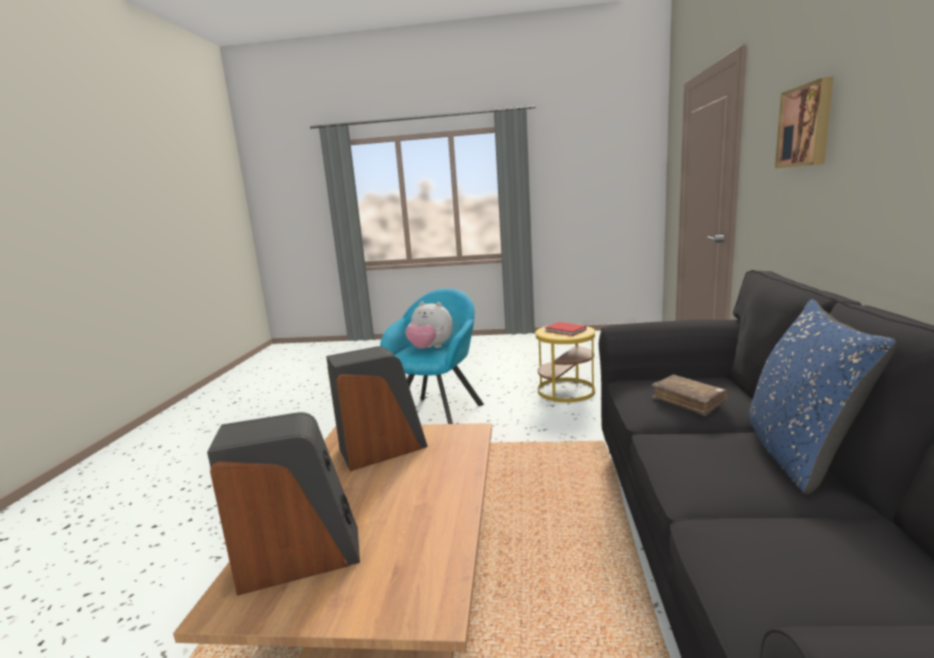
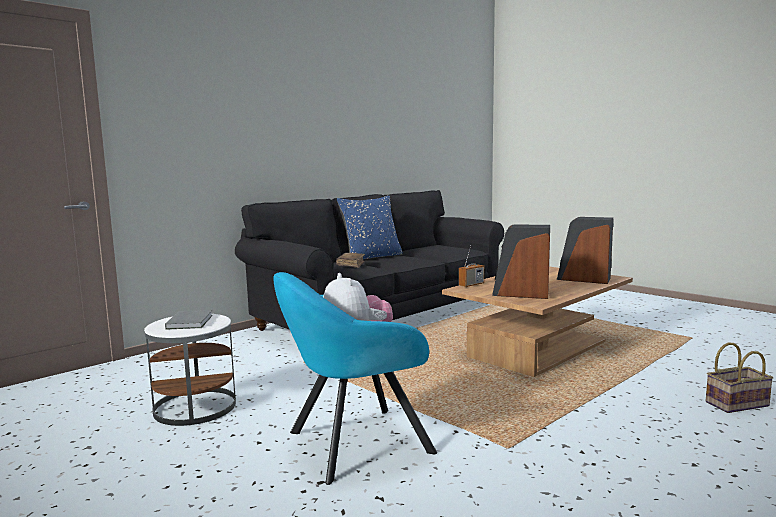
camera: 140 degrees left, 5 degrees down
yellow side table [535,324,595,402] -> white side table [144,314,236,426]
red book [545,322,587,336] -> grey book [165,310,213,330]
picture [775,77,833,168] -> none
none -> radio [459,245,484,287]
none -> basket [706,343,773,413]

